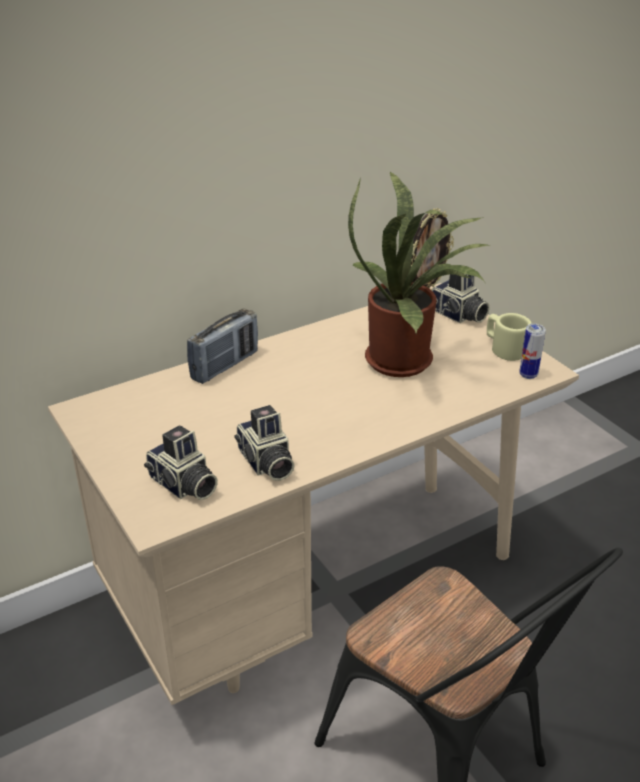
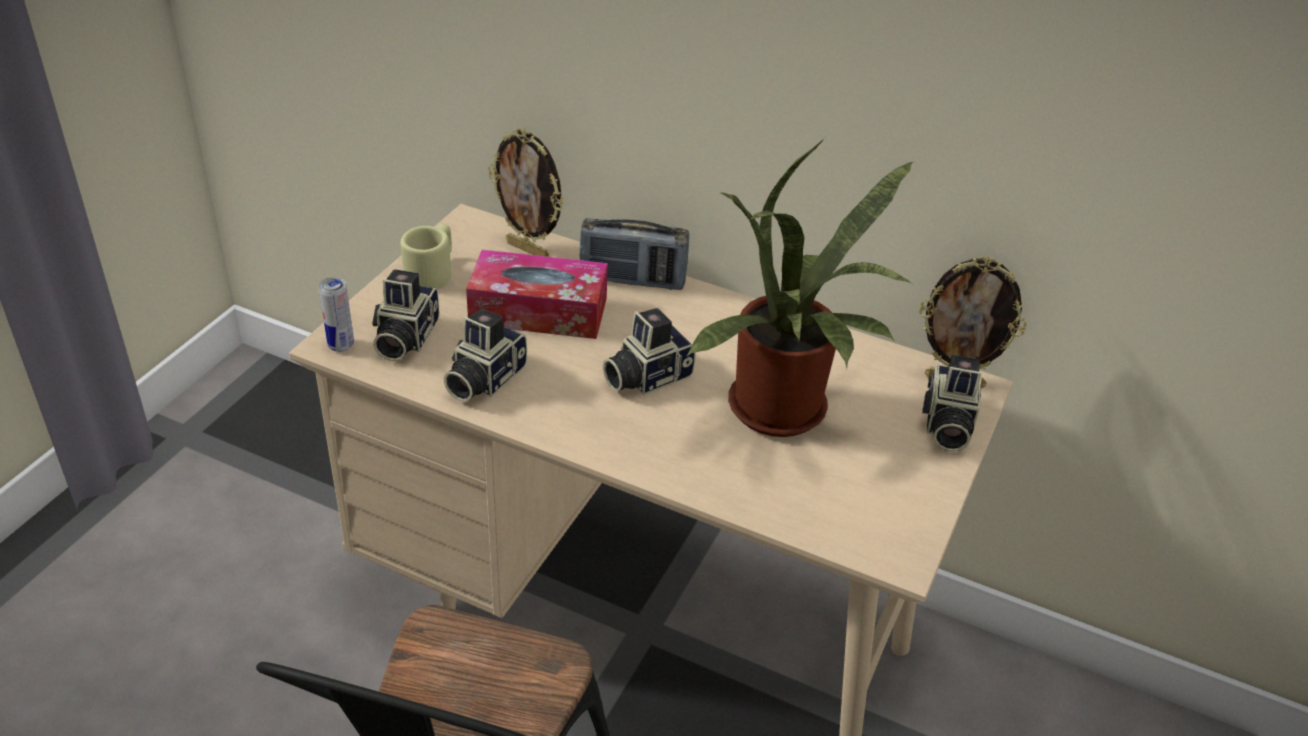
camera: 55 degrees right, 5 degrees up
beige mug [487,313,532,361] -> beige mug moved to [401,224,452,289]
can [519,324,546,379] -> can moved to [319,277,354,352]
none -> tissue box [466,250,608,339]
none -> picture frame [488,128,564,257]
none -> camera [603,308,696,395]

